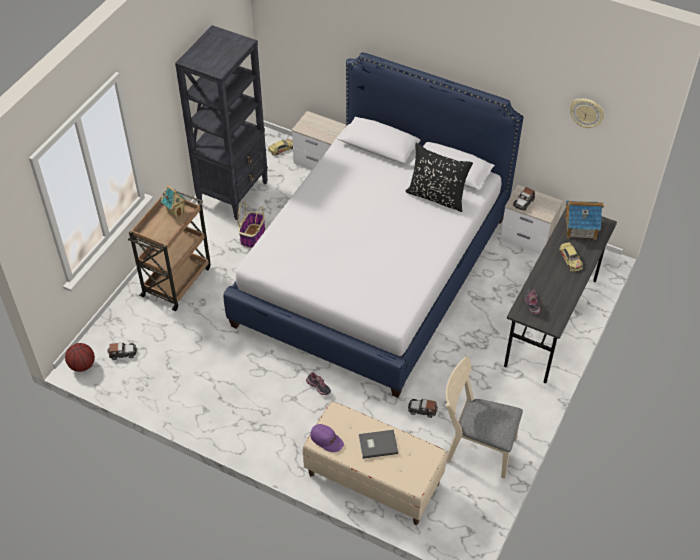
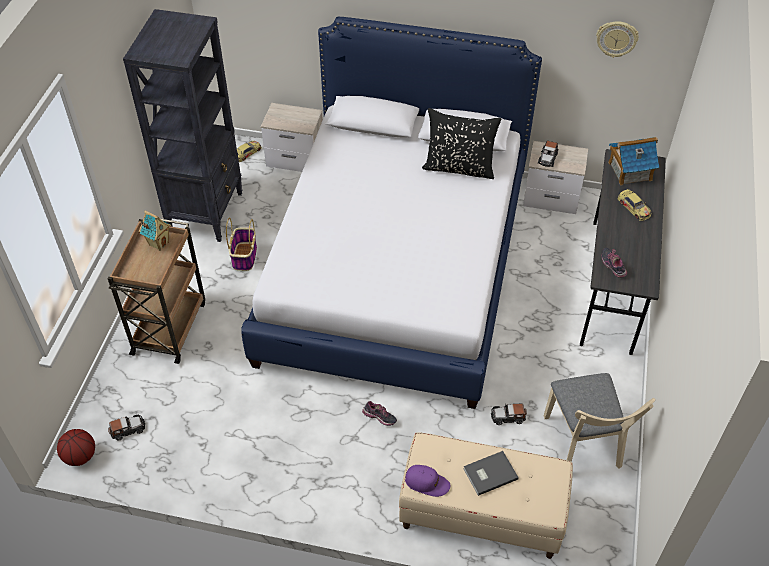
camera: 15 degrees left, 0 degrees up
beige chair [446,356,523,479] -> beige chair turned 105 degrees counterclockwise [544,373,656,469]

